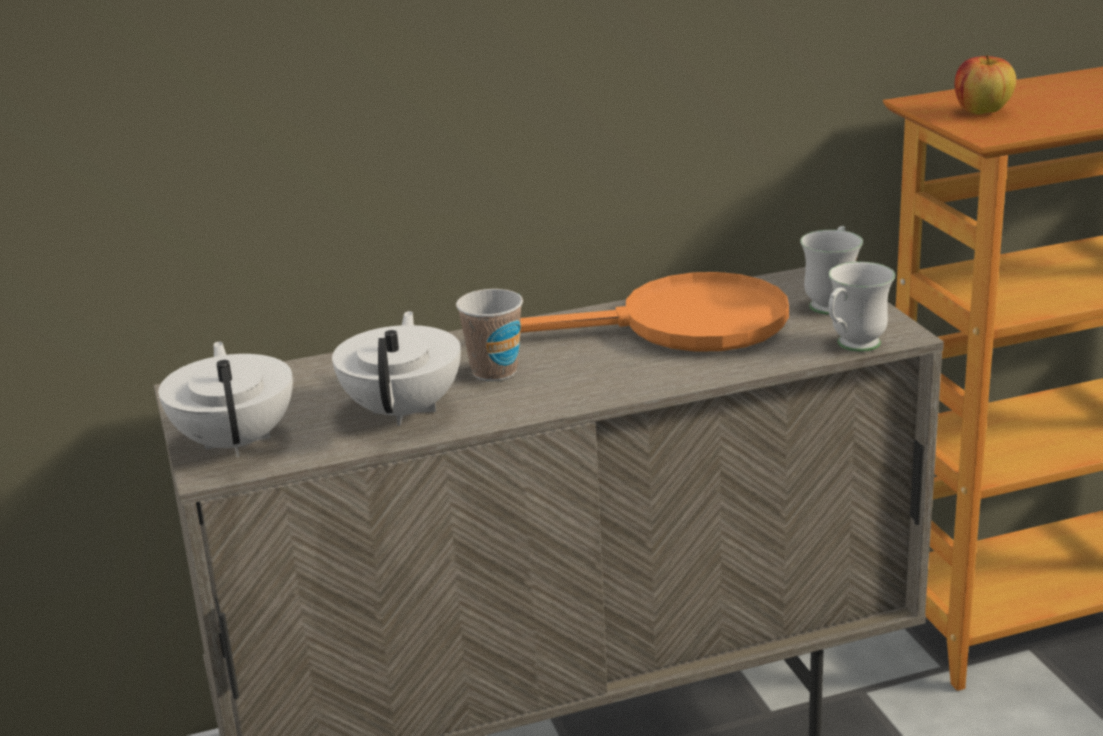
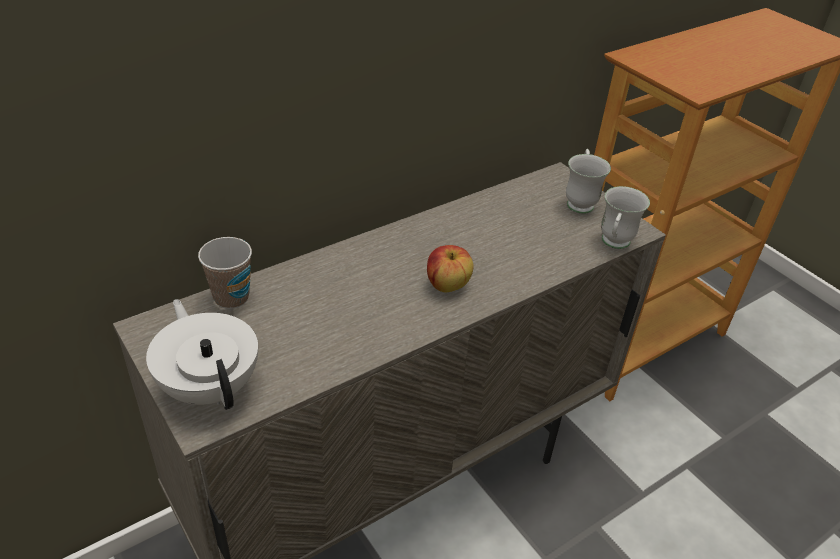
camera: 20 degrees left, 15 degrees up
white teapot [332,311,461,426] -> none
cup [456,289,523,381] -> cup moved to [198,237,252,309]
orange frying pan [520,272,789,352] -> none
apple [955,55,1016,115] -> apple moved to [427,245,474,293]

